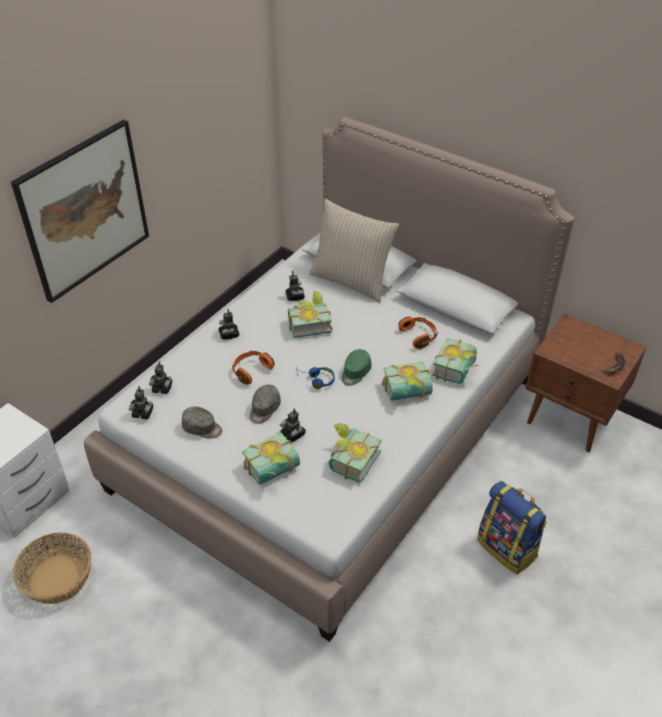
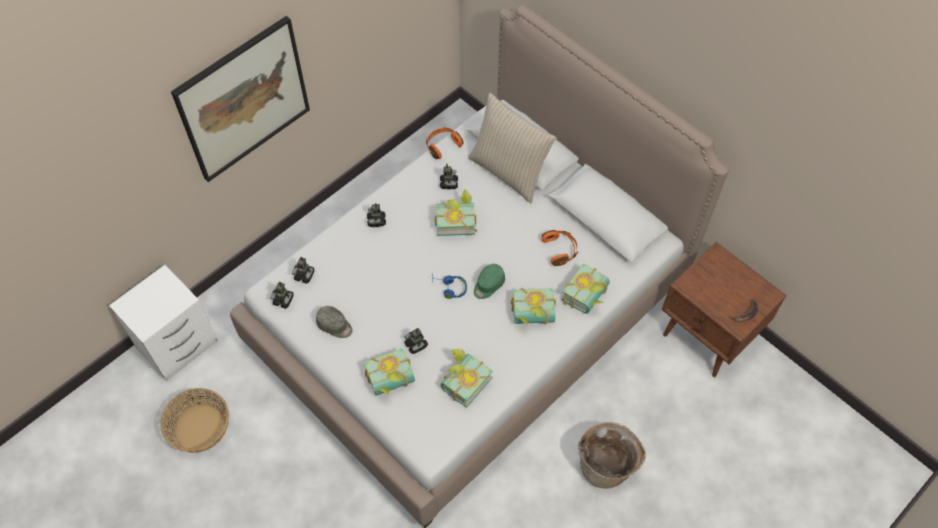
camera: 10 degrees right, 15 degrees up
orange headphones [232,351,274,385] -> orange headphones moved to [426,127,463,159]
grey cap [250,384,281,424] -> none
backpack [477,481,547,574] -> basket [578,422,646,489]

